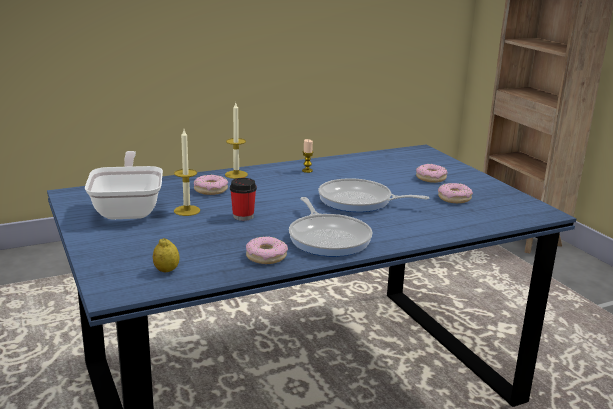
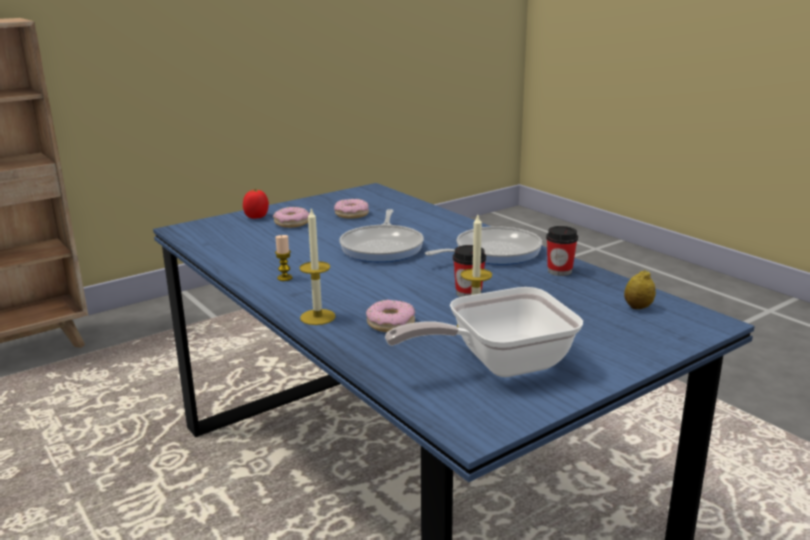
camera: 100 degrees left, 0 degrees up
donut [246,237,288,264] -> cup [546,226,578,276]
none -> tomato [243,189,269,219]

